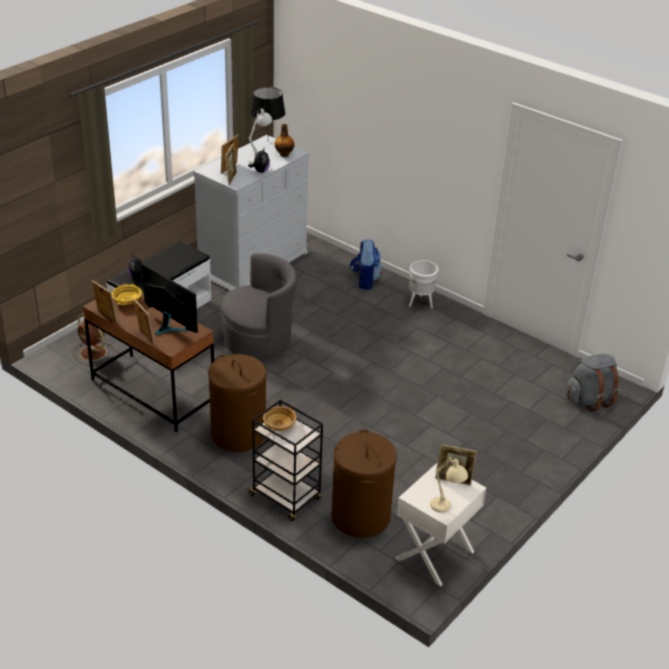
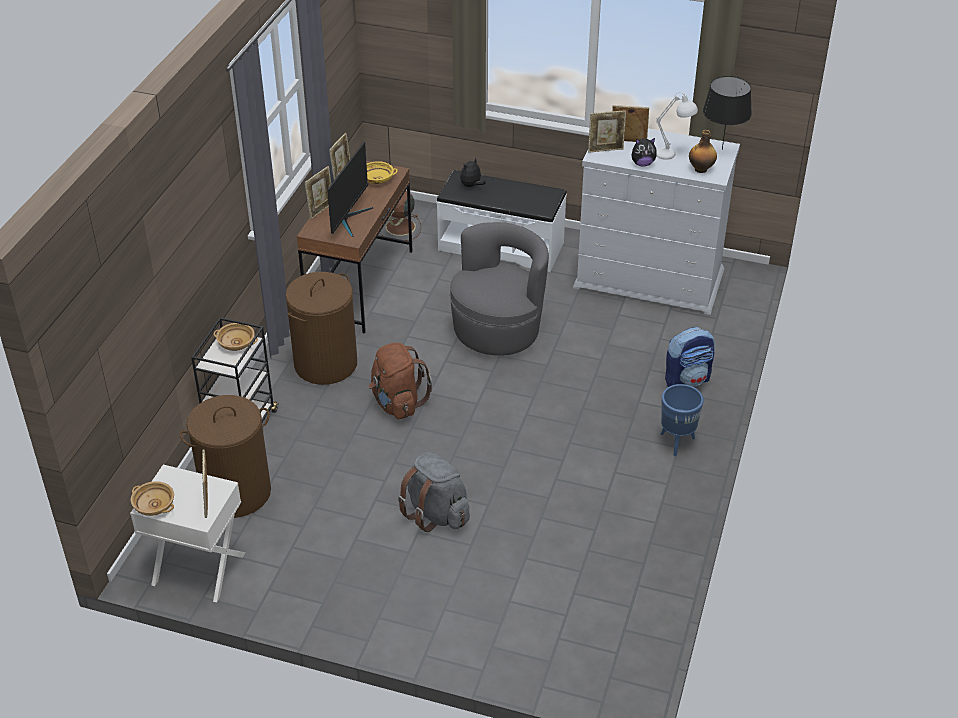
camera: 70 degrees right, 5 degrees up
grey armchair [221,253,297,360] -> grey armchair turned 105 degrees counterclockwise [450,222,549,356]
white planter [409,260,438,308] -> blue planter [661,384,704,456]
beige table lamp [430,455,468,513] -> beige bowl [131,481,174,516]
grey backpack [565,354,619,412] -> grey backpack moved to [398,452,470,532]
none -> brown backpack [368,342,432,420]

